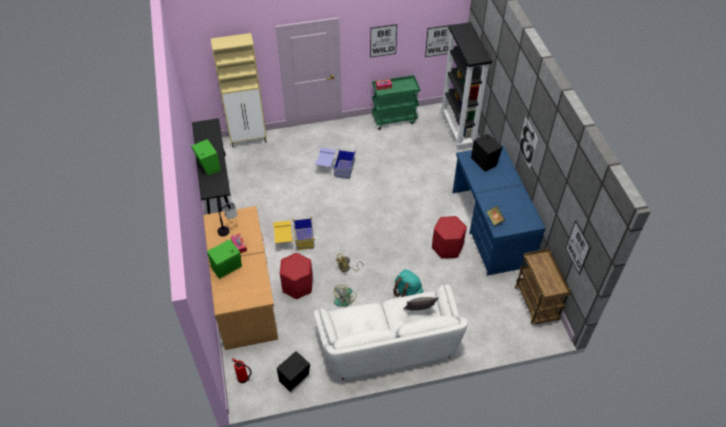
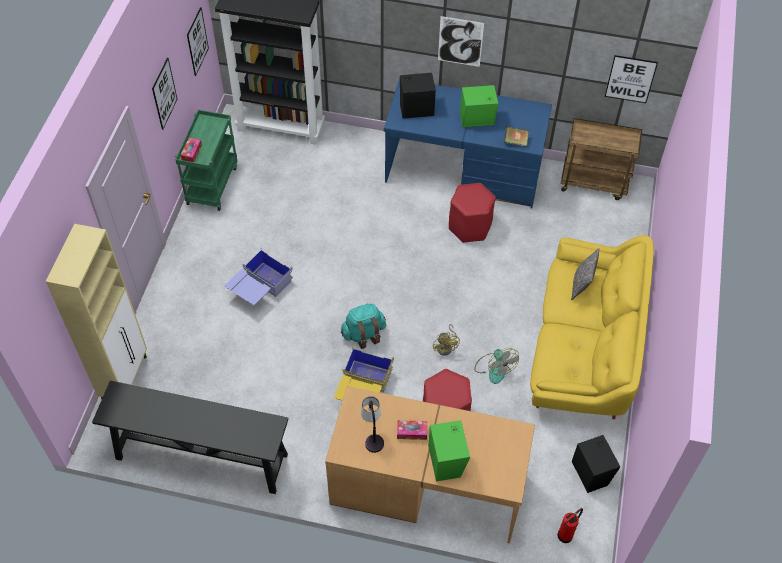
camera: 65 degrees left, 5 degrees up
green speaker [191,139,221,176] -> green speaker moved to [460,84,498,127]
white sofa [313,284,468,380] -> yellow sofa [530,235,654,420]
turquoise backpack [393,269,423,297] -> turquoise backpack moved to [341,304,386,349]

